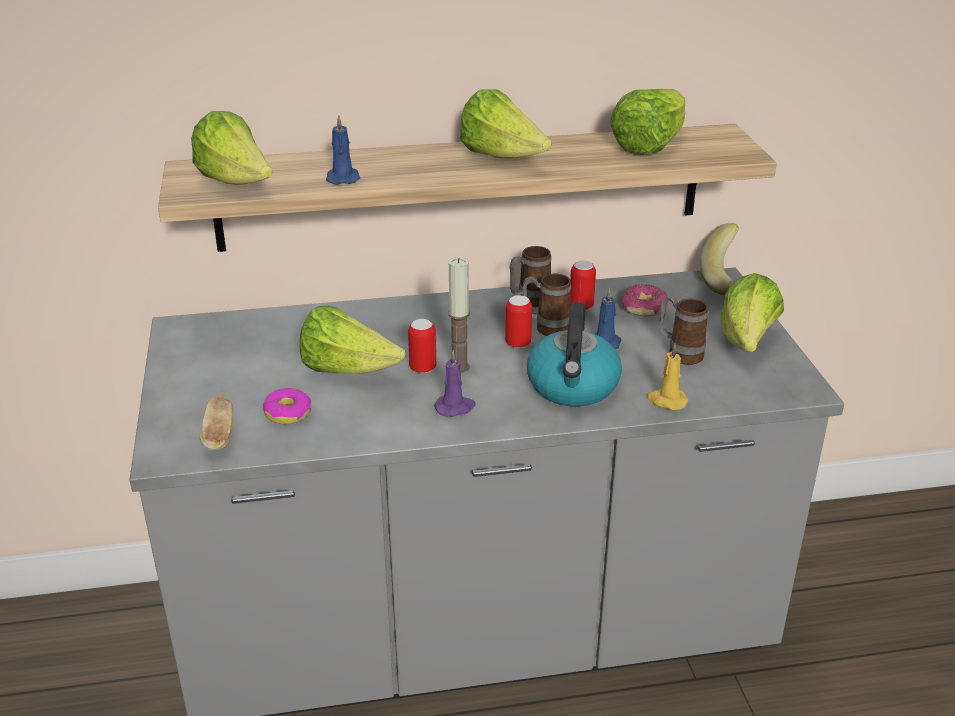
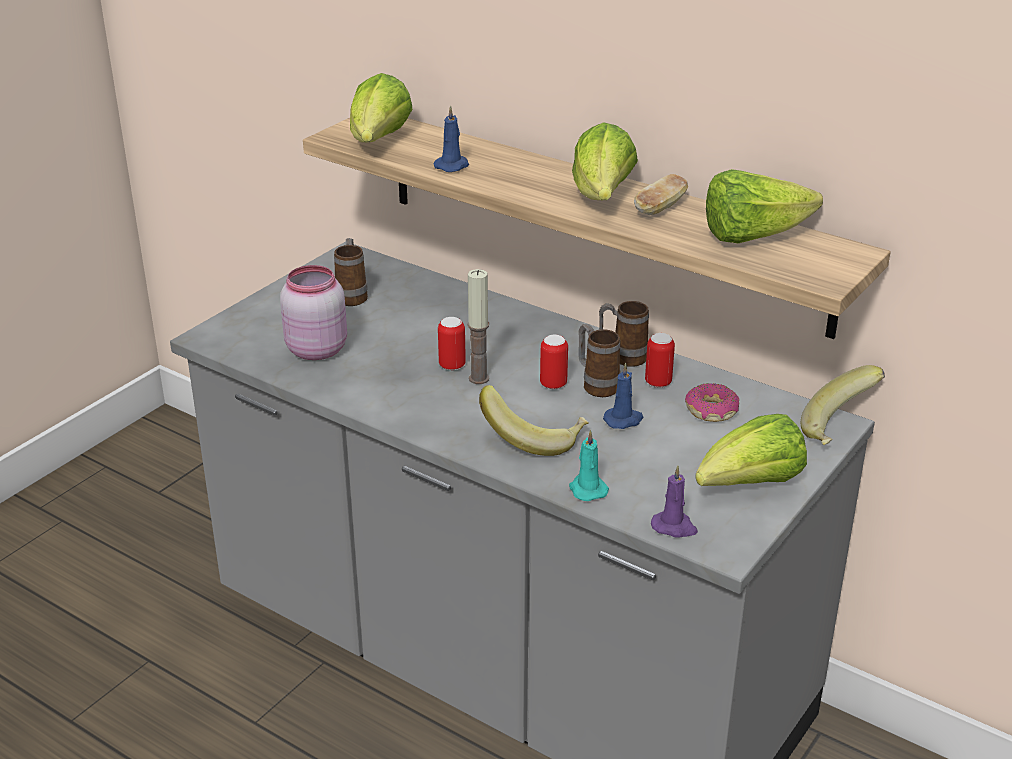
camera: 45 degrees right, 0 degrees up
bread [200,397,234,451] -> bread moved to [634,174,688,215]
donut [263,388,312,424] -> pink jar [280,265,347,360]
lettuce [300,305,406,374] -> none
purple candle [434,350,476,417] -> purple candle moved to [651,465,698,538]
kettle [527,302,622,406] -> banana [479,385,589,456]
yellow candle [646,343,689,410] -> turquoise candle [569,430,609,501]
mug [660,295,708,365] -> mug moved to [334,238,368,306]

